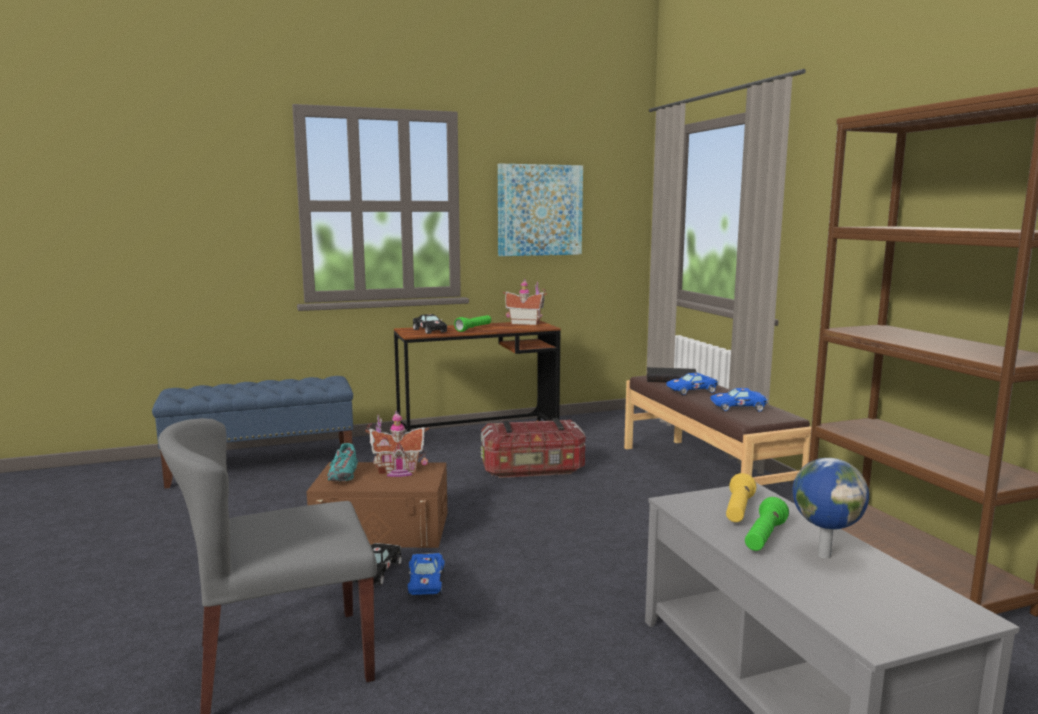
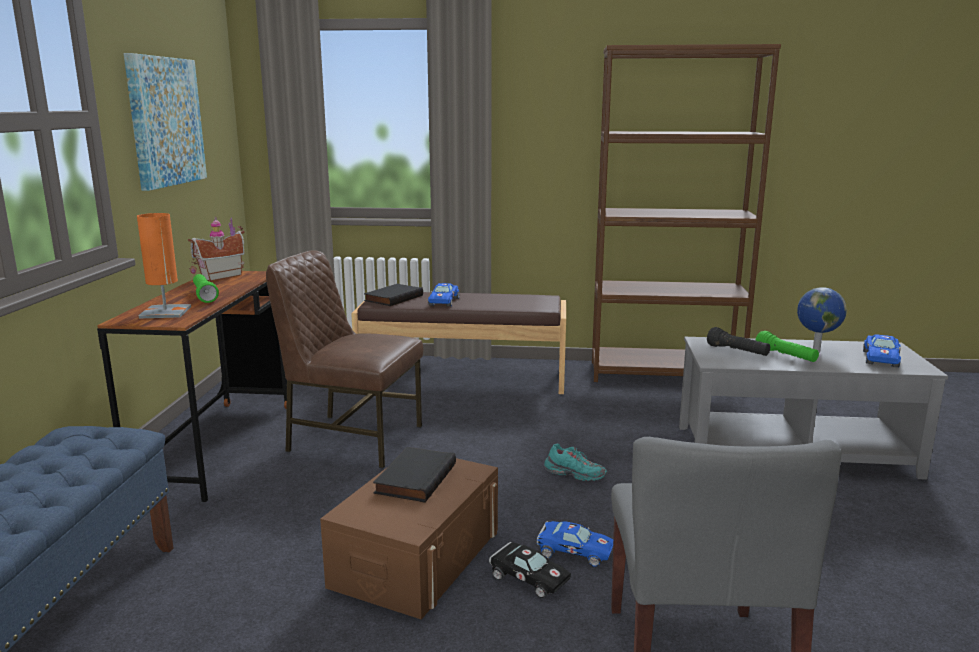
camera: 65 degrees left, 5 degrees up
turquoise shoe [327,443,358,481] -> turquoise shoe moved to [544,444,607,481]
toy house [365,410,429,477] -> black book [373,447,456,503]
black toy car [413,314,447,334] -> orange table lamp [137,213,191,319]
storage box [481,418,585,478] -> brown chair [266,250,423,468]
blue toy car [710,388,768,412] -> blue toy car moved to [863,334,901,367]
yellow flashlight [726,473,757,522] -> black flashlight [707,327,770,356]

